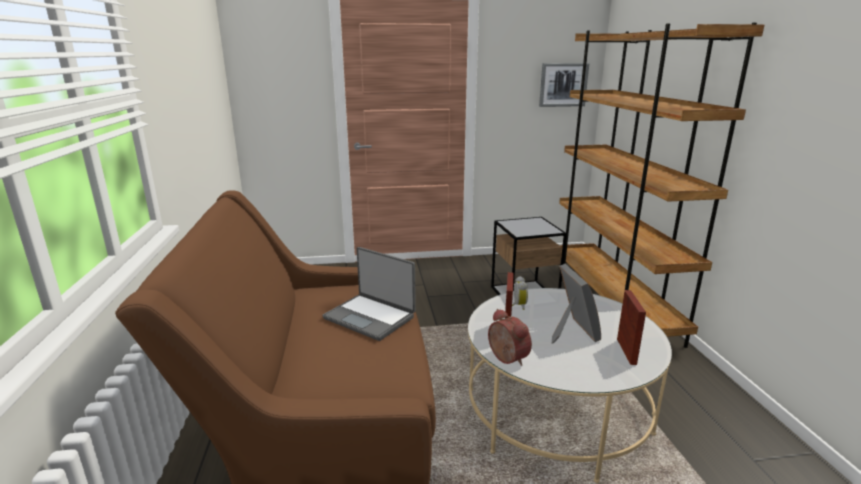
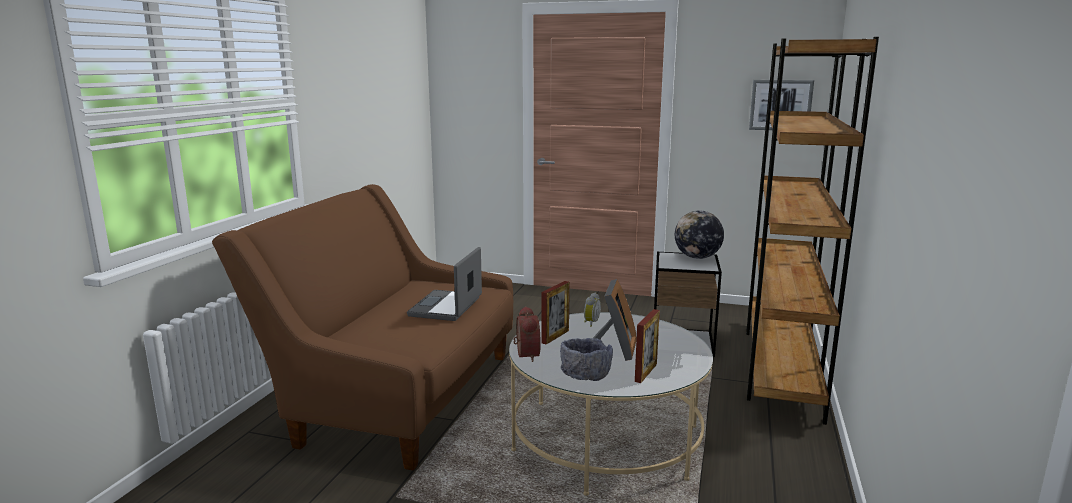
camera: 25 degrees right, 5 degrees down
laptop [322,247,416,341] -> laptop turned 45 degrees clockwise [407,247,482,321]
none -> grey bowl [560,338,613,381]
none -> globe [675,210,724,259]

